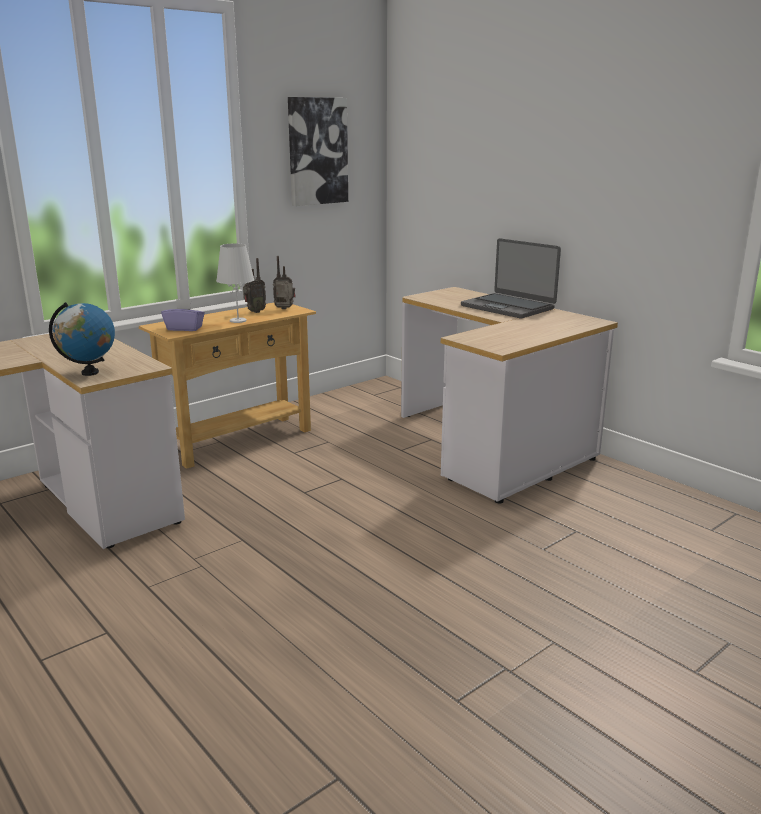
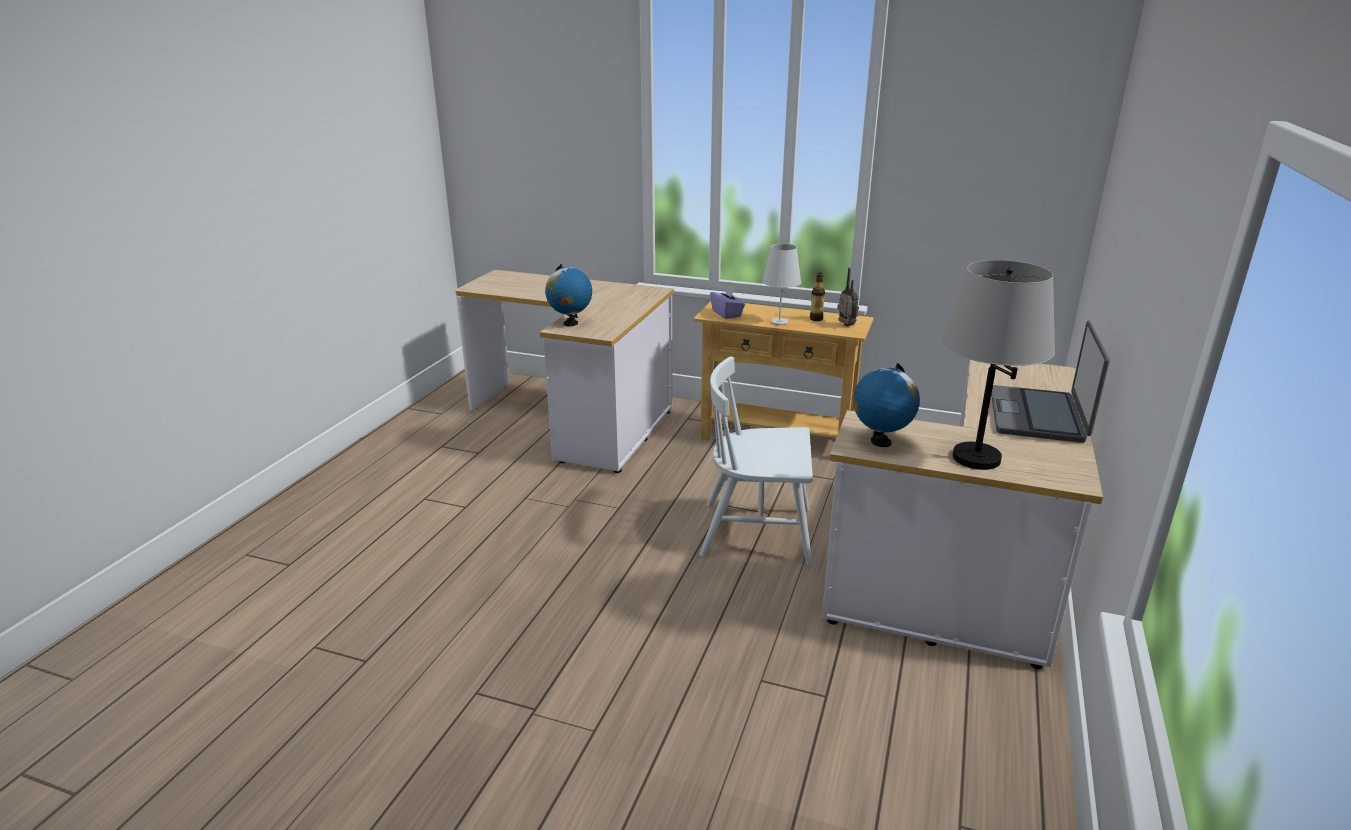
camera: 60 degrees right, 5 degrees up
radio [243,258,266,313] -> bottle [810,273,825,321]
picture [288,97,348,206] -> none
none -> white chair [699,357,813,565]
none -> globe [853,363,920,447]
none -> grey table lamp [940,260,1055,470]

